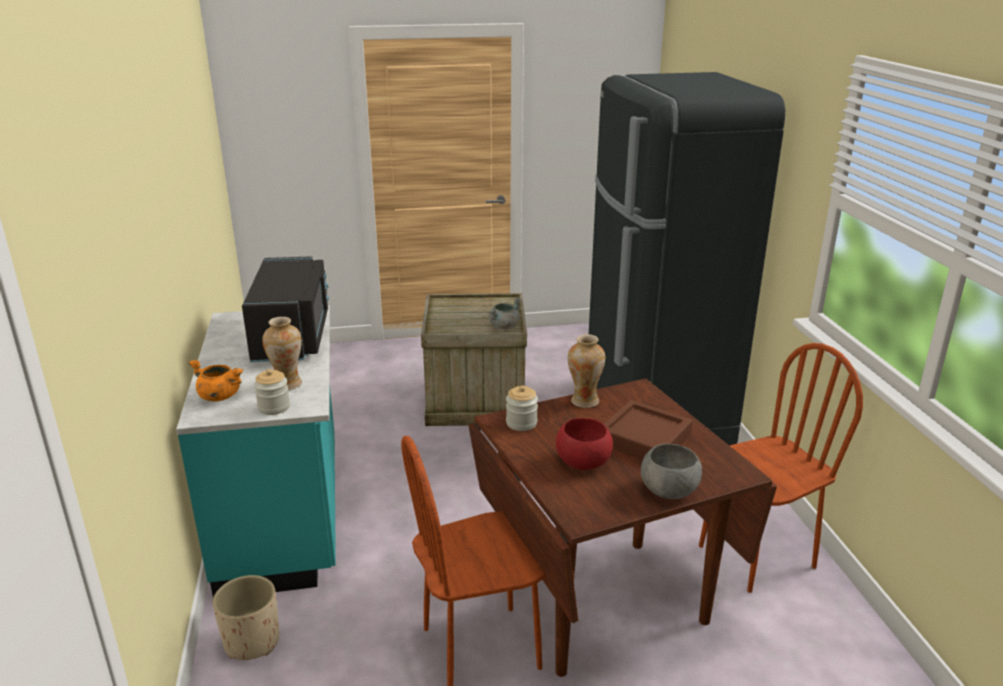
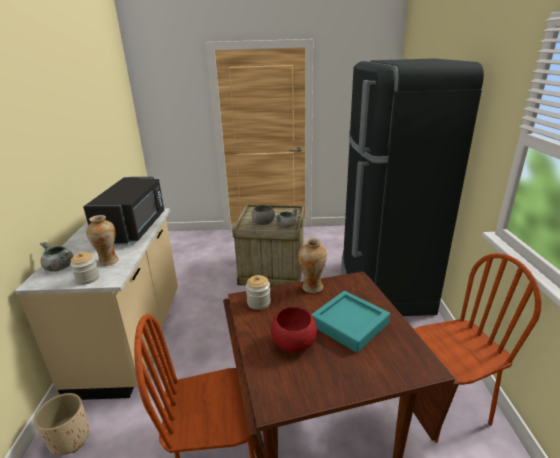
camera: 10 degrees right, 0 degrees up
turquoise counter [176,305,336,597] -> beige counter [15,208,178,400]
orange cooking pot [188,360,243,401] -> grey cooking pot [40,242,74,272]
brown tray [603,400,693,459] -> turquoise tray [311,291,390,353]
grey bowl [641,444,702,499] -> grey bowl moved to [252,205,275,225]

